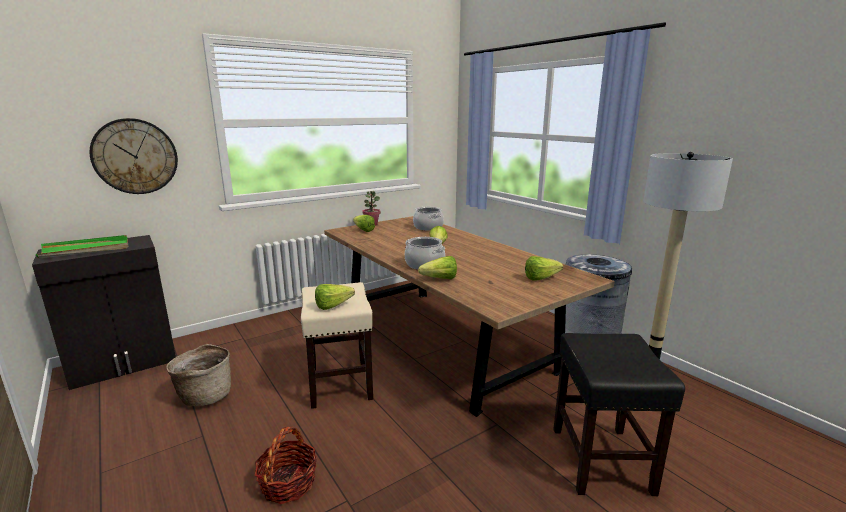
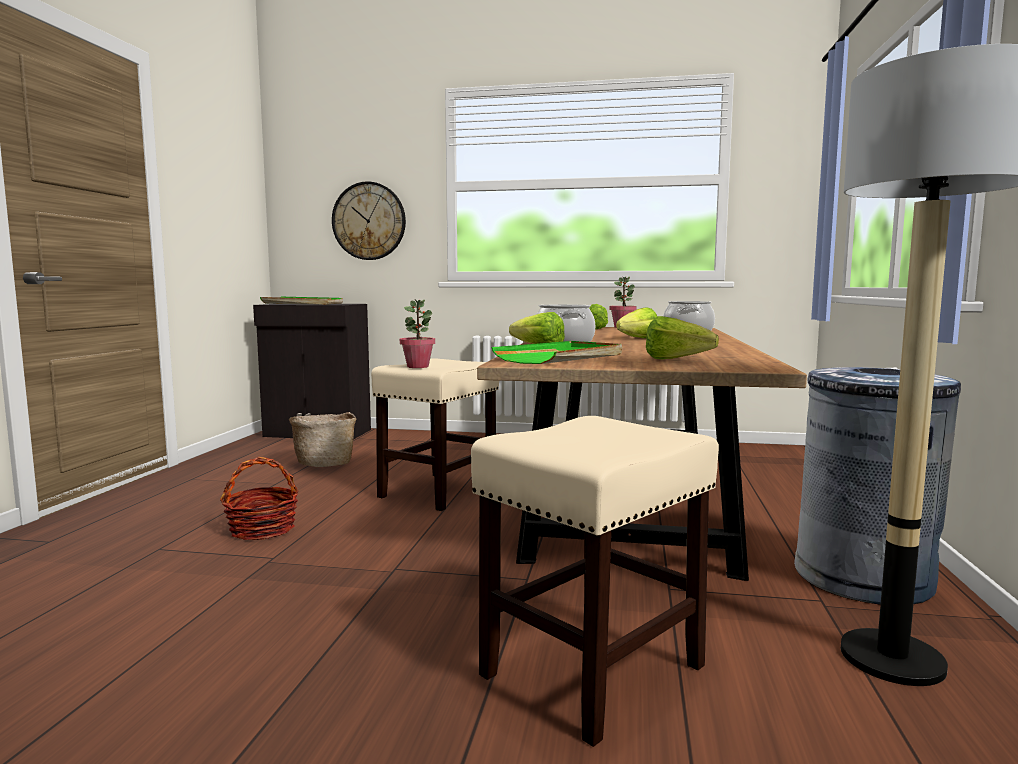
camera: 45 degrees right, 10 degrees down
lettuce [315,284,355,310] -> potted plant [400,299,435,368]
black stool [553,333,685,496] -> beige stool [471,416,719,747]
none -> green tray [491,341,622,364]

